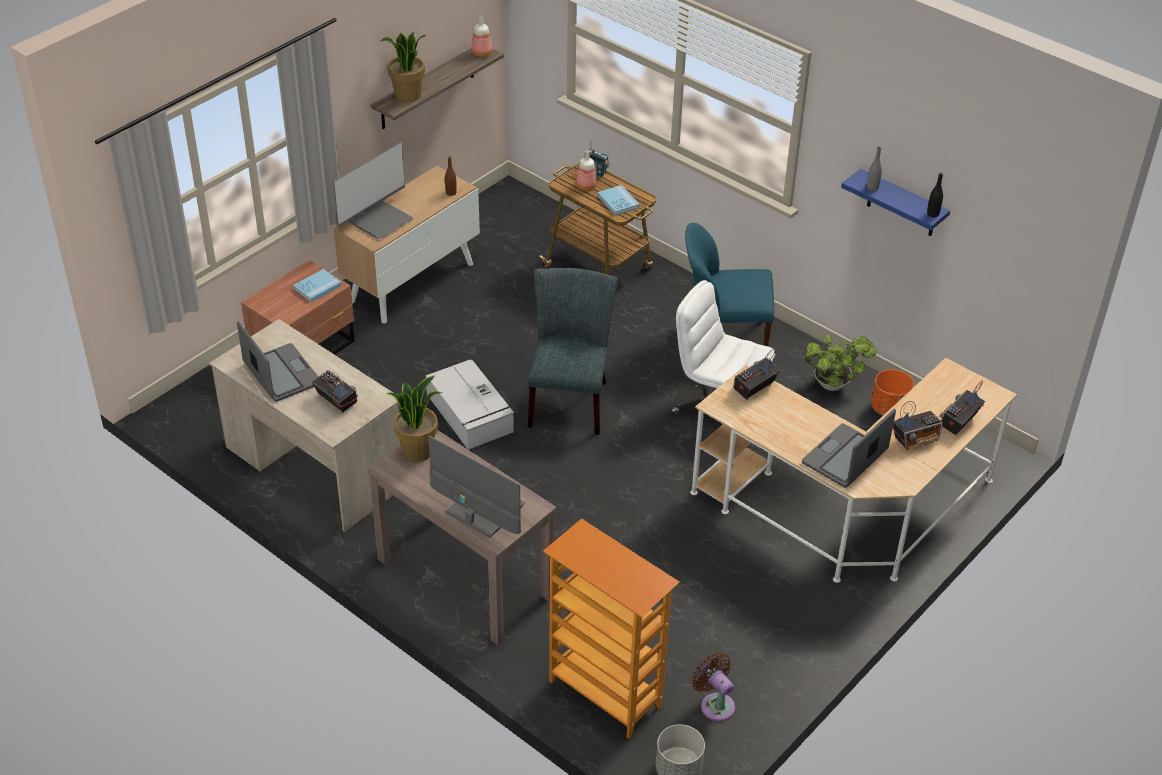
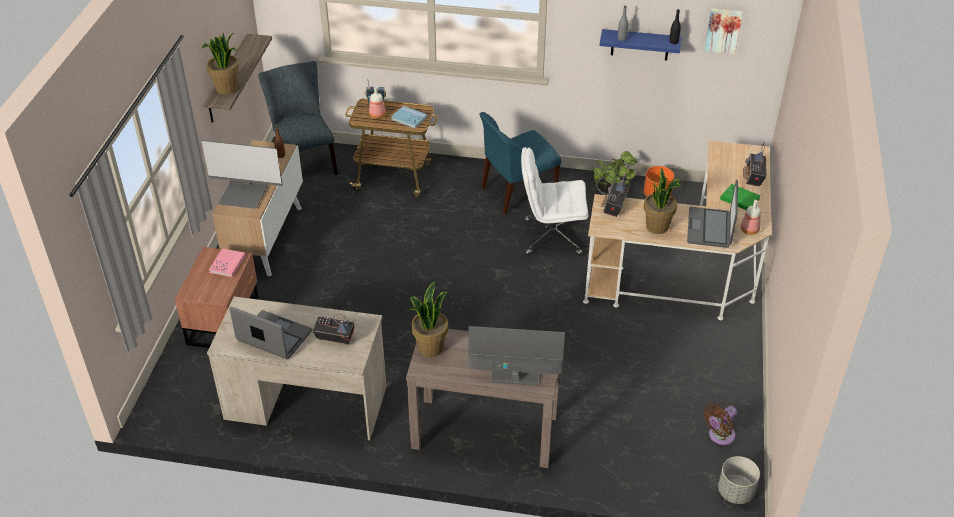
camera: 30 degrees left, 0 degrees up
blue book [293,269,341,302] -> pink book [209,248,246,277]
monitor [333,142,414,239] -> monitor turned 90 degrees clockwise [201,140,283,209]
grey storage box [426,359,514,450] -> none
bottle [472,15,492,57] -> bottle moved to [741,200,761,235]
grey chair [527,268,618,435] -> grey chair moved to [258,61,338,175]
bookcase [543,519,680,738] -> none
brown fan [692,653,735,722] -> brown fan turned 60 degrees counterclockwise [704,404,737,445]
radio [893,401,943,450] -> green book [720,184,760,210]
none -> potted plant [644,168,682,234]
none -> picture [705,8,743,54]

